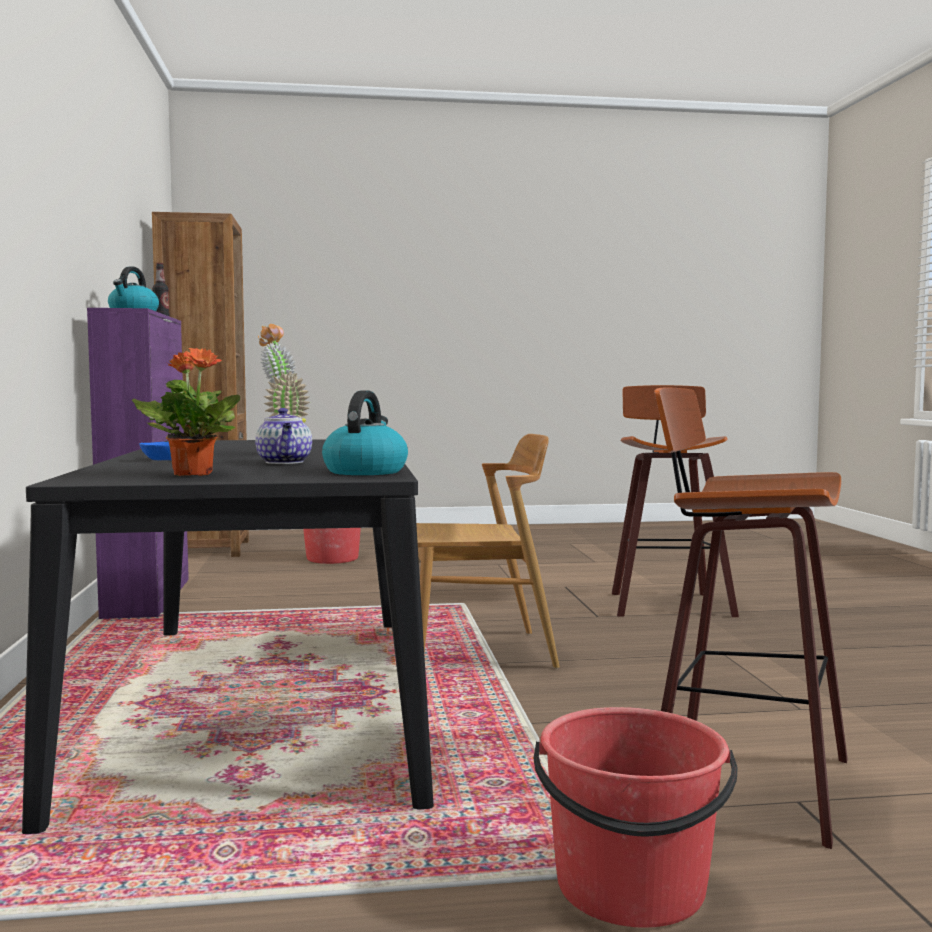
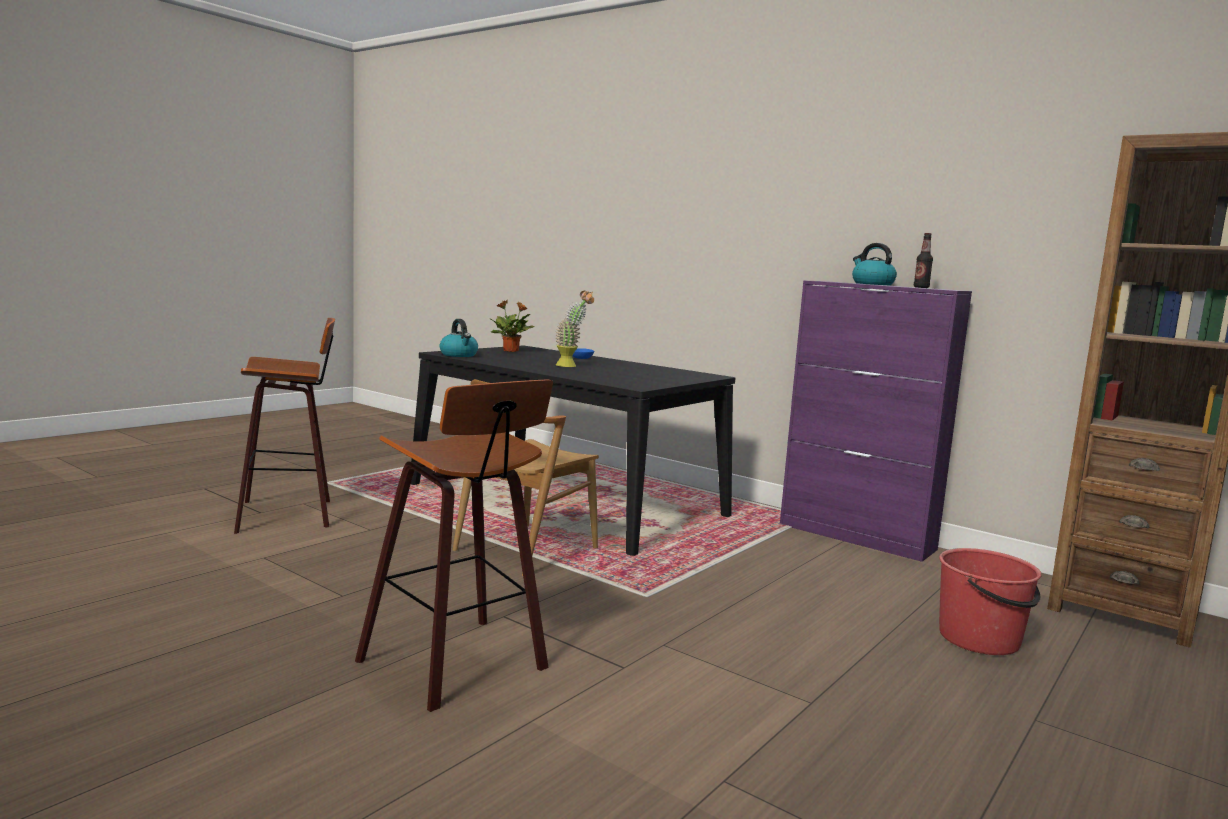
camera: 135 degrees right, 5 degrees up
teapot [255,408,312,464] -> none
red bucket [534,707,737,928] -> none

